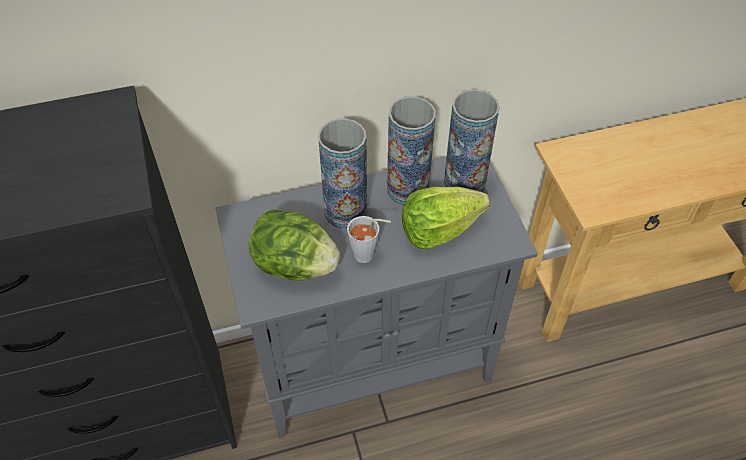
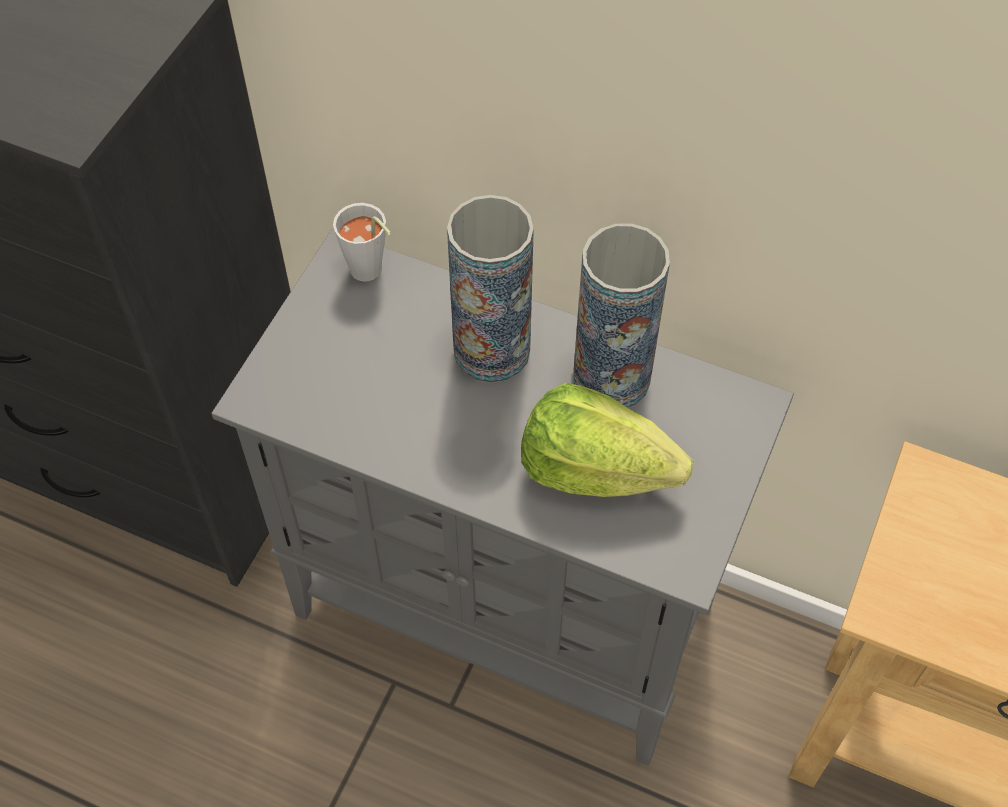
camera: 40 degrees right, 5 degrees up
lettuce [249,209,340,280] -> none
grey cup [347,216,391,263] -> grey cup moved to [333,203,391,282]
vase [444,89,500,192] -> none

